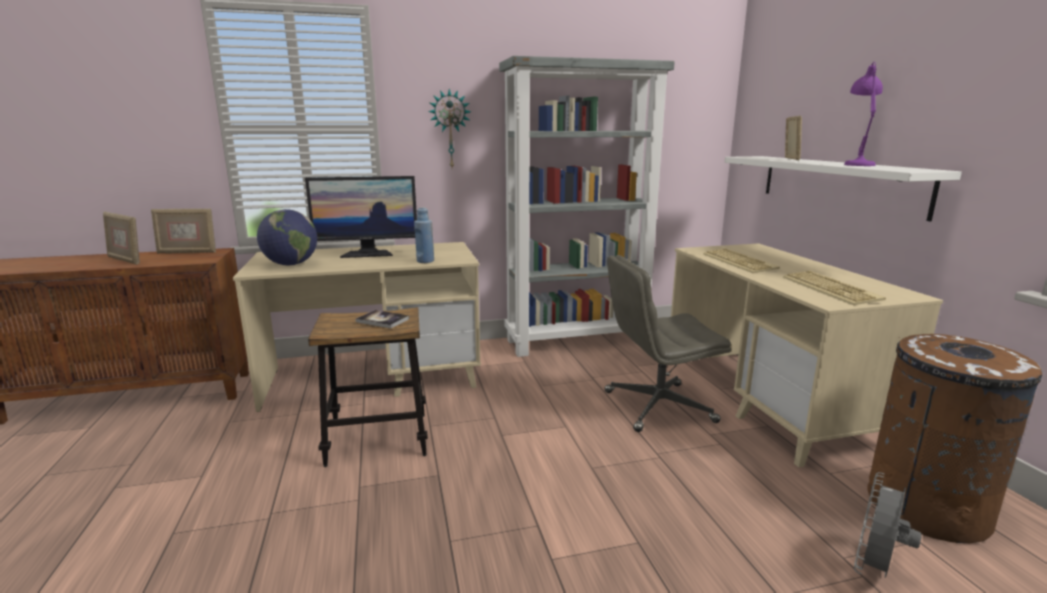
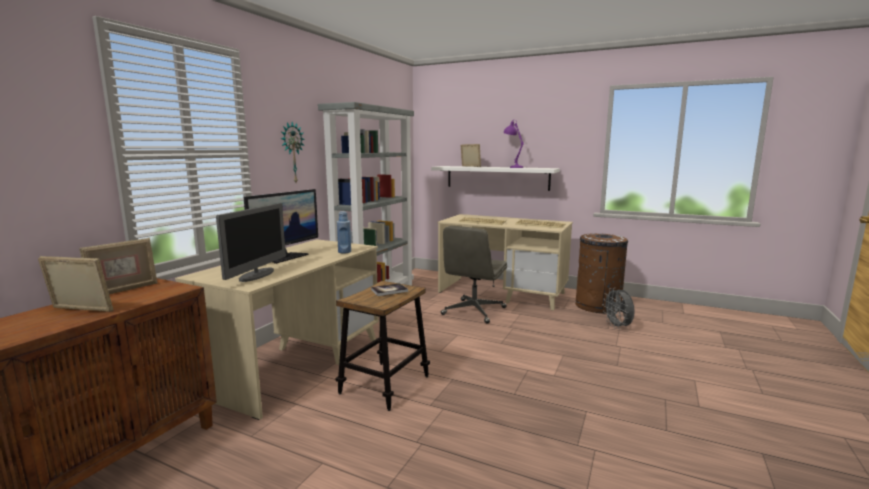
camera: 50 degrees left, 5 degrees down
picture frame [103,211,140,265] -> picture frame turned 150 degrees counterclockwise [38,256,113,312]
globe [257,209,317,265] -> monitor [216,203,286,282]

